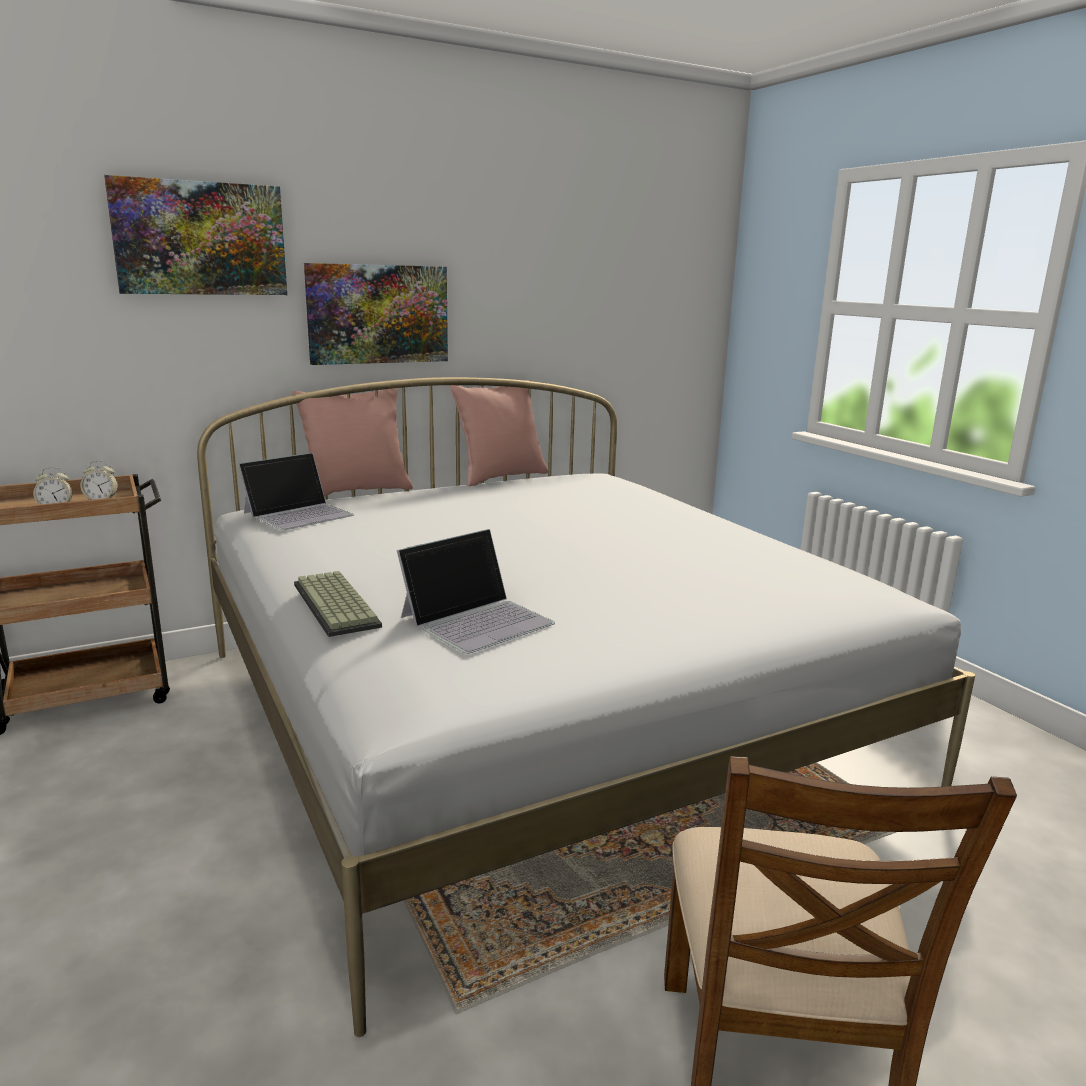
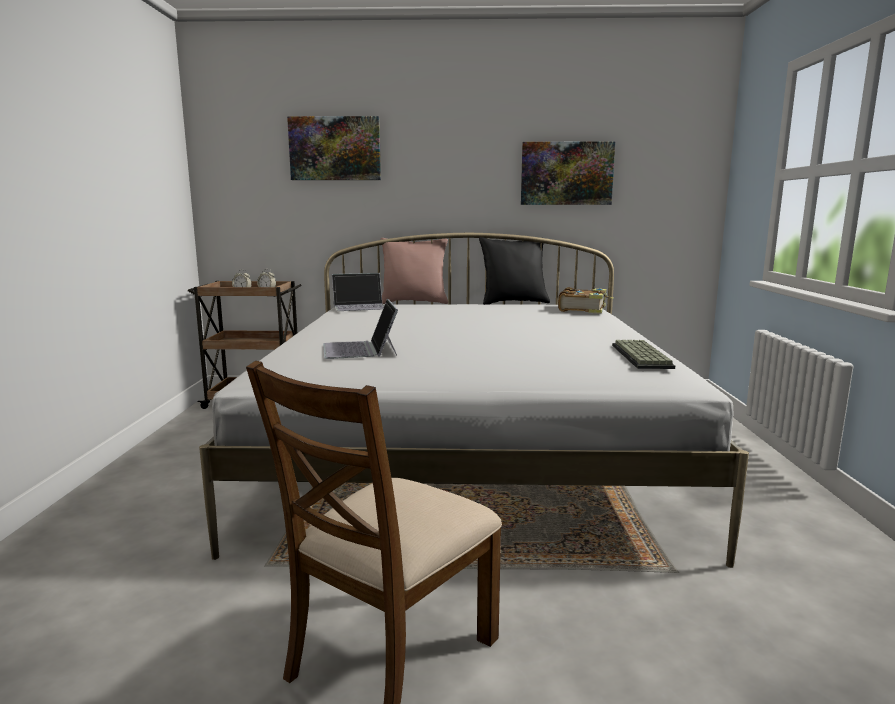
camera: 30 degrees right, 5 degrees down
keyboard [294,571,382,637] -> keyboard moved to [612,340,675,369]
picture [304,263,448,365] -> picture moved to [521,141,615,205]
laptop [397,529,555,654] -> laptop turned 90 degrees clockwise [323,299,398,359]
pink pillow [450,380,548,486] -> black pillow [479,237,550,305]
none -> book [558,287,614,314]

